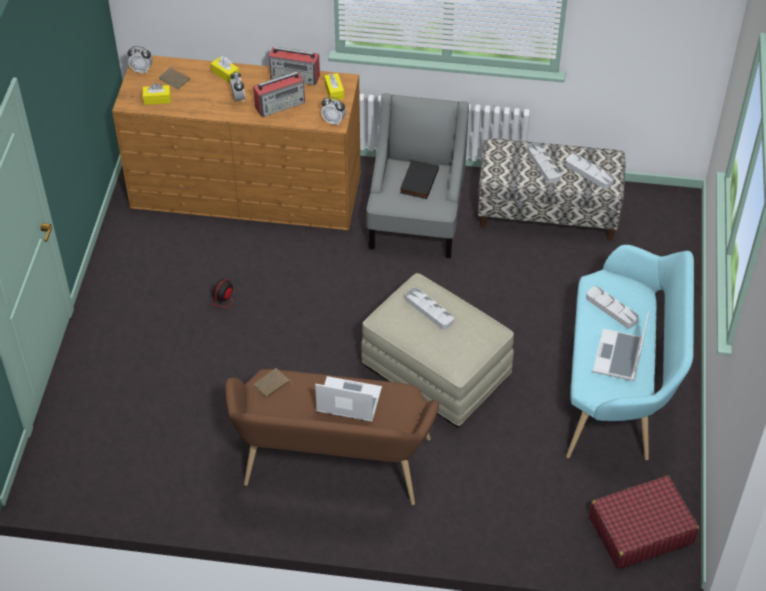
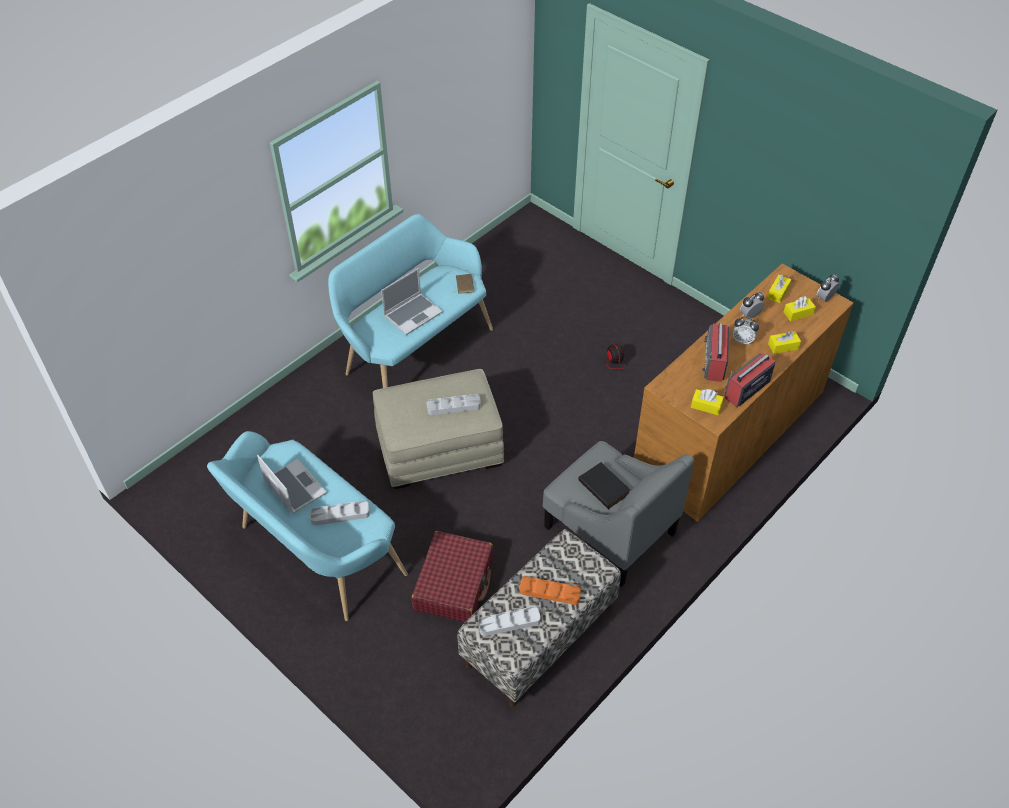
camera: 125 degrees right, 0 degrees up
brown book [159,65,190,89] -> yellow tissue box [784,296,816,321]
brown bench [225,369,439,505] -> turquoise bench [328,214,493,388]
alarm clock [321,96,346,126] -> alarm clock moved to [740,292,765,319]
grey tray [527,142,561,184] -> orange tray [520,576,581,605]
red suitcase [589,475,699,569] -> red suitcase moved to [411,531,493,622]

